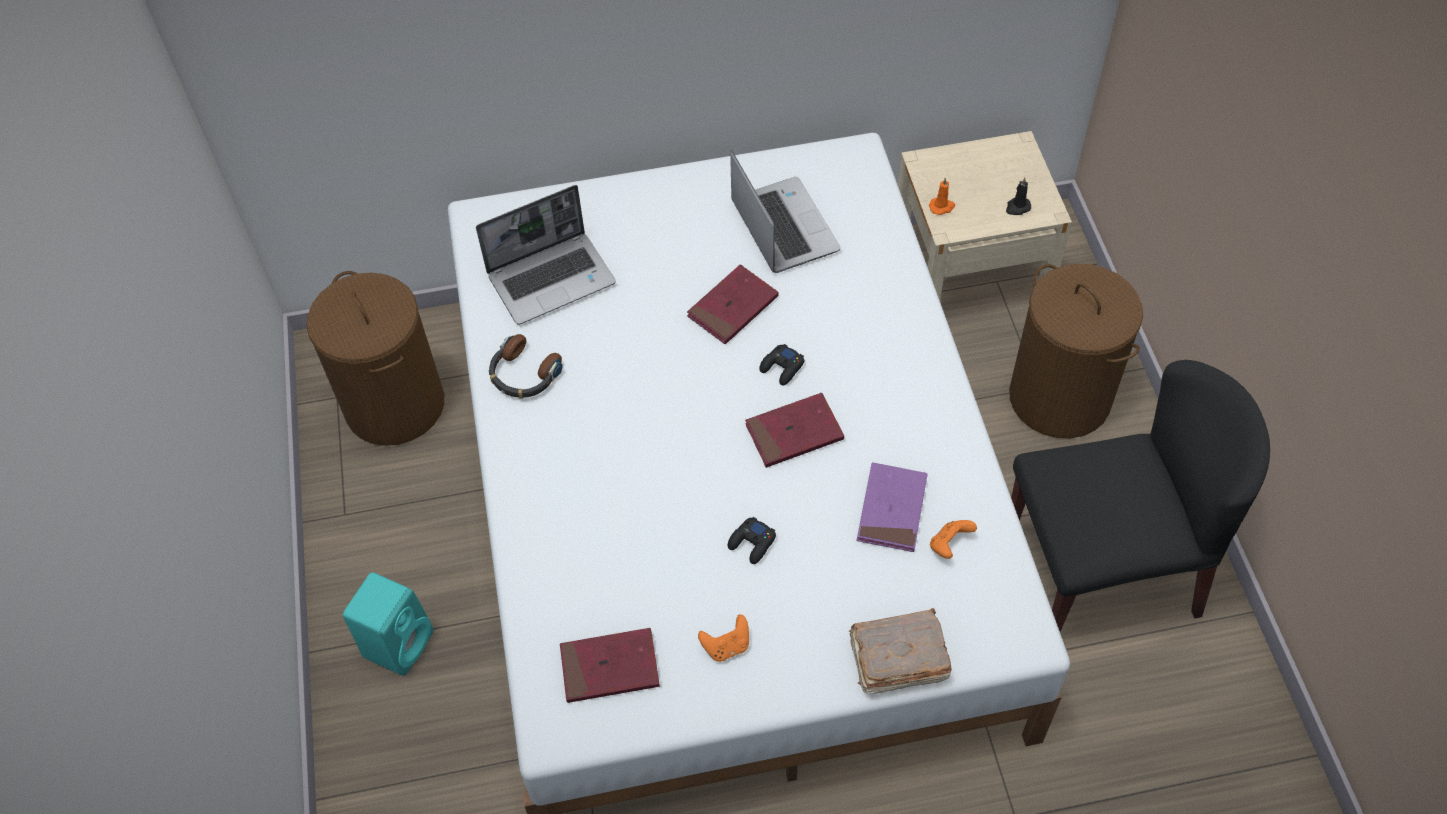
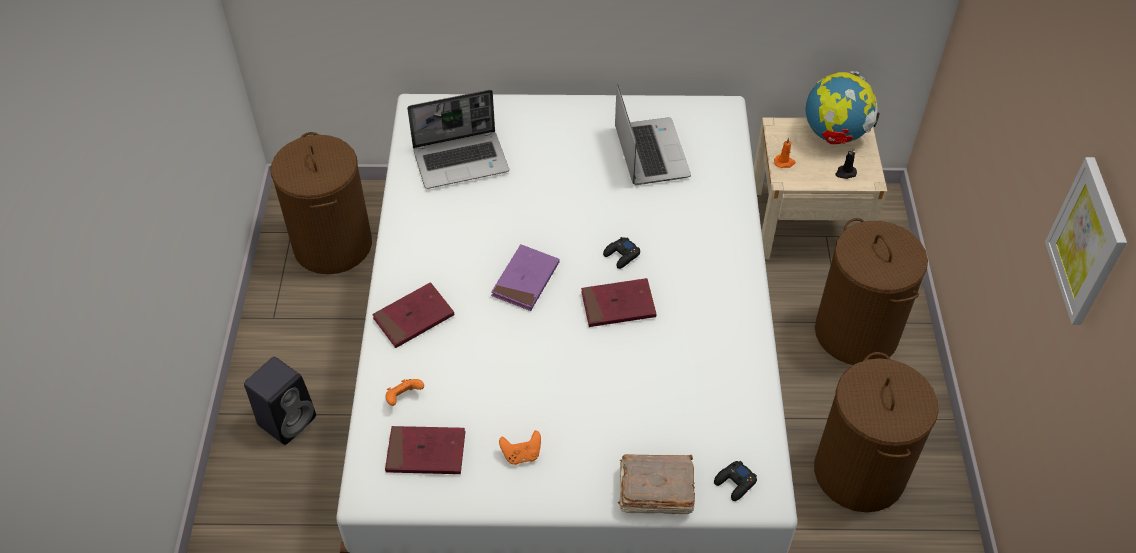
camera: 10 degrees right, 5 degrees down
turquoise speaker [343,572,433,676] -> black speaker [244,357,316,445]
headphones [489,334,562,398] -> none
red book [687,265,779,344] -> red book moved to [372,282,455,348]
black game controller [728,517,776,564] -> black game controller moved to [714,461,757,501]
purple book [856,462,927,552] -> purple book moved to [491,244,560,311]
orange game controller [930,520,977,559] -> orange game controller moved to [386,379,424,406]
black chair [1011,360,1270,632] -> brown laundry basket [814,352,939,512]
none -> globe [806,71,880,144]
none -> picture [1045,157,1127,325]

